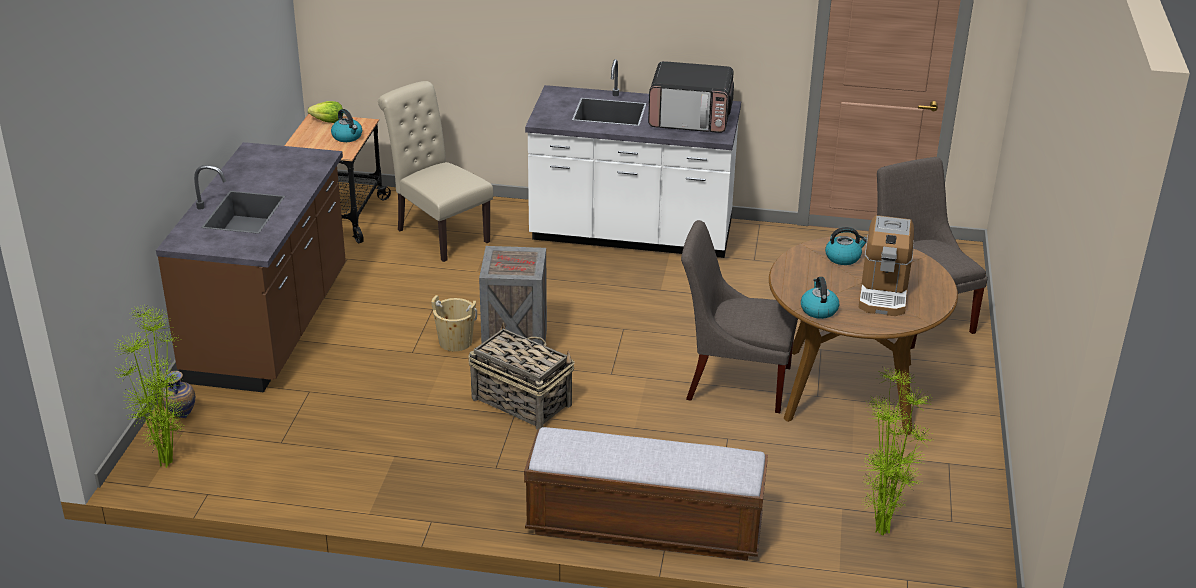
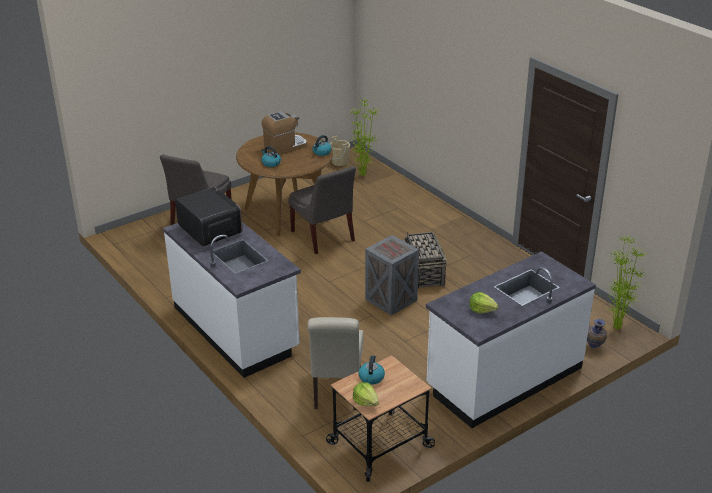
camera: 135 degrees left, 0 degrees up
brown counter [156,142,346,393] -> white counter [426,251,596,428]
beige bucket [431,295,477,351] -> beige bucket moved to [330,136,350,166]
bench [524,427,768,561] -> none
none -> lettuce [469,292,499,313]

